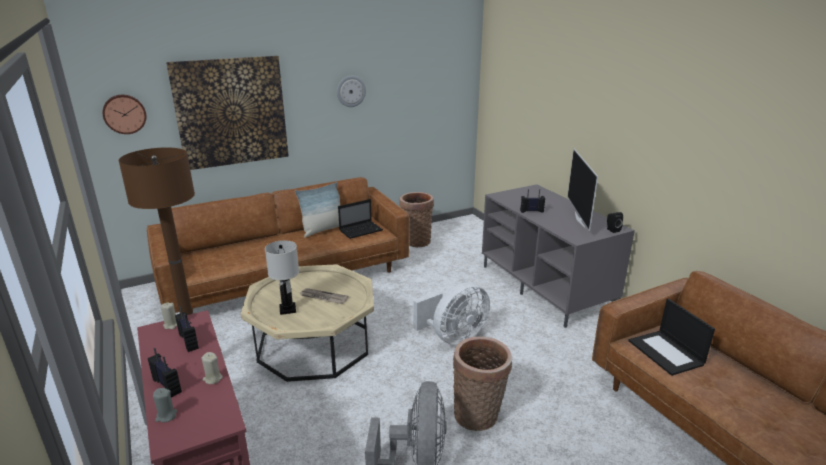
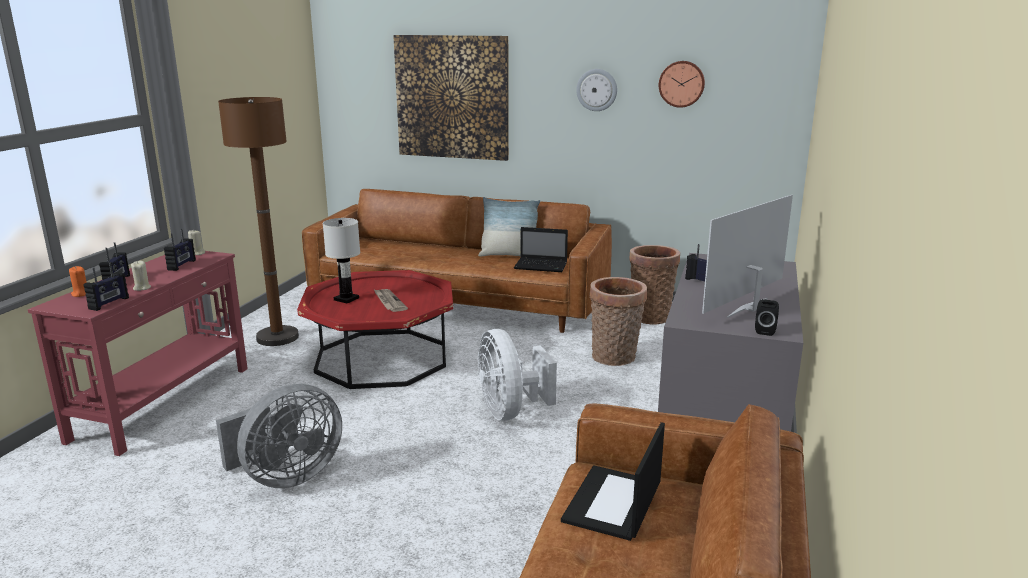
camera: 45 degrees right, 5 degrees down
wall clock [103,95,146,134] -> wall clock moved to [659,61,705,108]
grey candle [153,388,177,422] -> orange candle [69,266,87,297]
beige coffee table [241,264,374,382] -> red coffee table [297,270,453,389]
white fan [413,282,490,345] -> white fan turned 60 degrees clockwise [477,329,557,421]
basket [453,336,512,431] -> basket moved to [589,277,647,366]
none -> radio [83,262,129,311]

